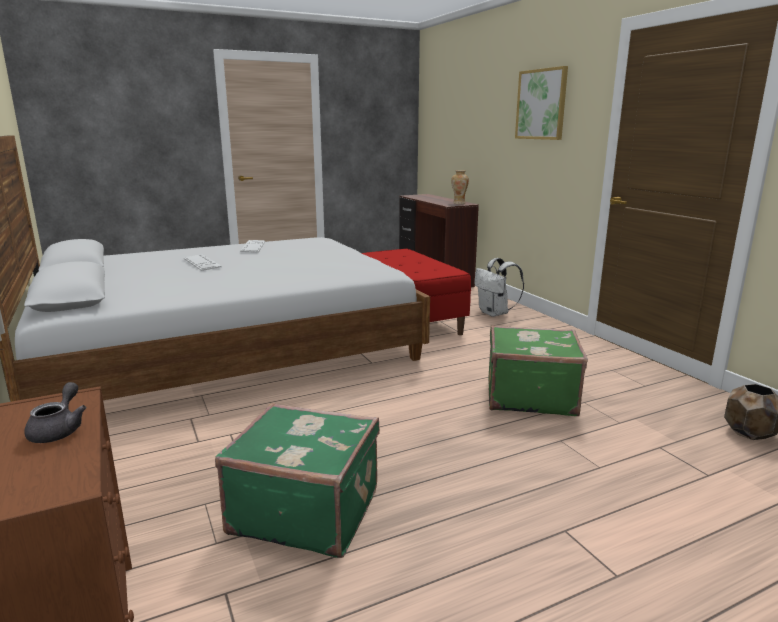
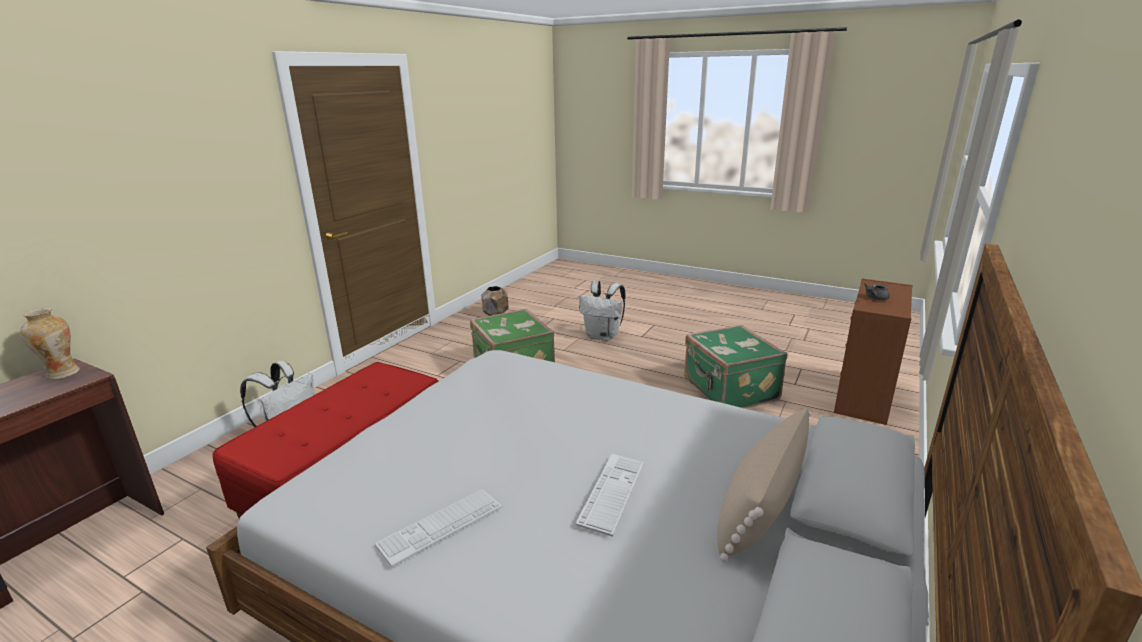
camera: 125 degrees left, 5 degrees up
picture [515,66,568,140] -> none
none -> white backpack [579,281,626,341]
none -> beige pillow [717,408,811,563]

